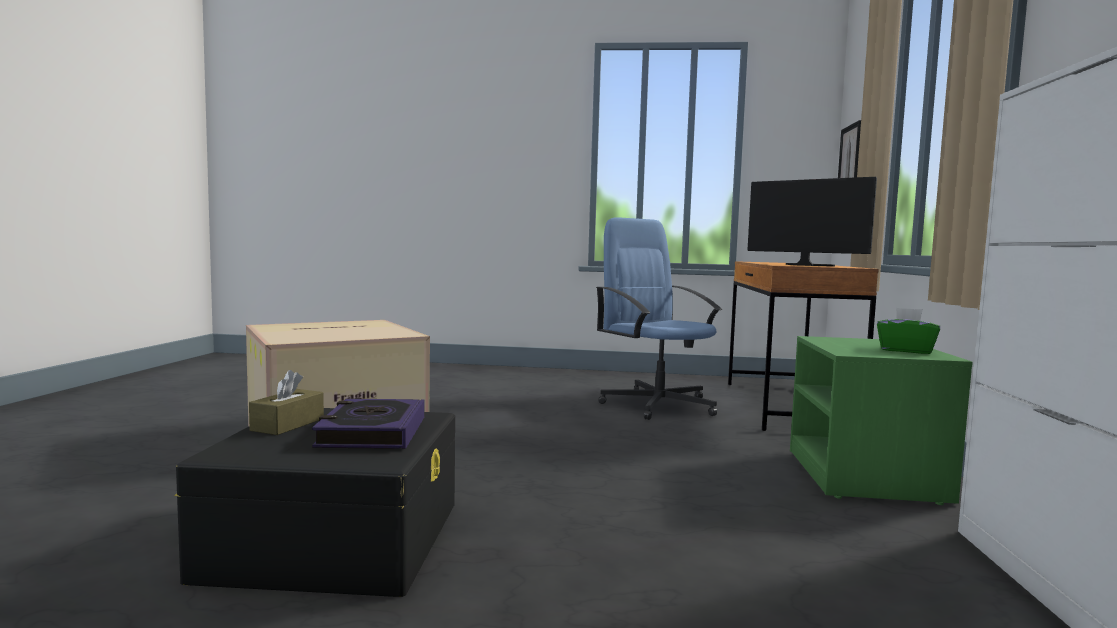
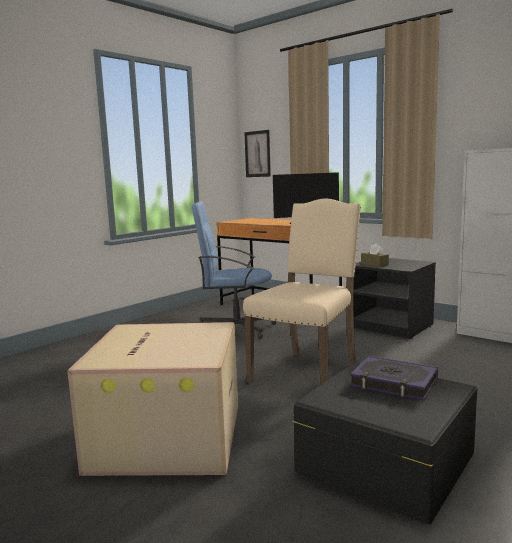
camera: 55 degrees left, 5 degrees up
brown tissue box [249,370,324,435] -> brown tissue box moved to [361,243,389,267]
green nightstand [790,336,973,505] -> black nightstand [353,258,436,339]
green tissue box [877,308,940,354] -> none
none -> beige chair [243,199,361,385]

